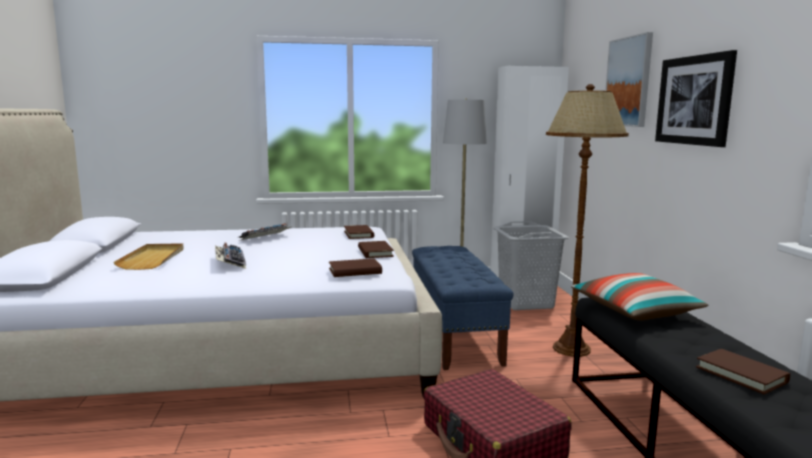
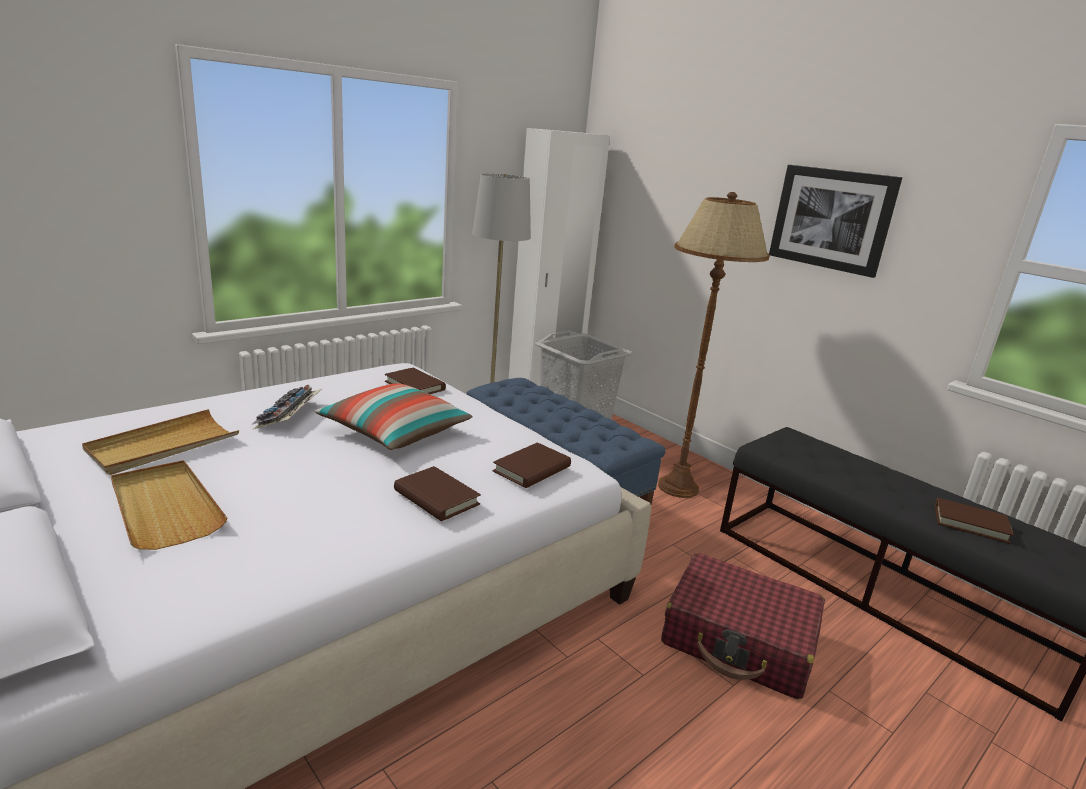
camera: 35 degrees left, 10 degrees up
keyboard [215,243,246,269] -> none
brown book [358,241,394,258] -> brown book moved to [394,466,481,521]
pillow [571,273,709,321] -> pillow moved to [315,383,472,450]
picture [605,32,653,127] -> none
none -> beige tray [82,409,239,475]

